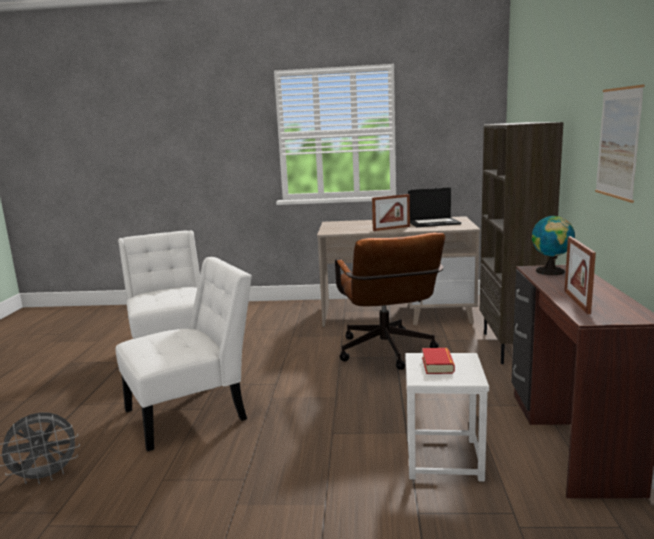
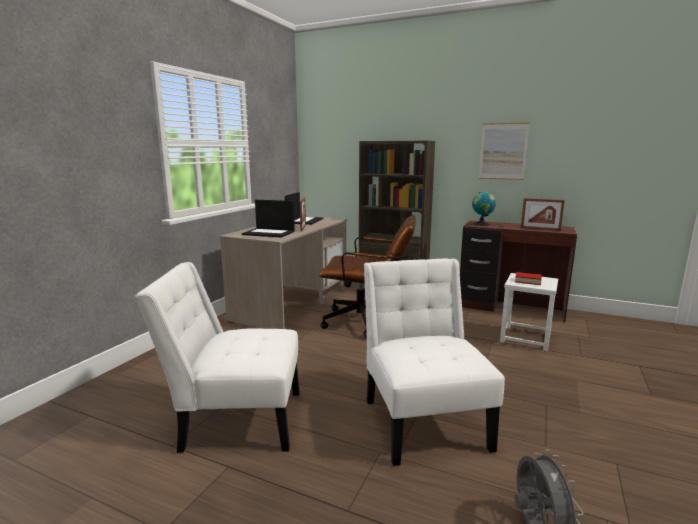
camera: 70 degrees left, 0 degrees up
none -> laptop [242,200,295,238]

